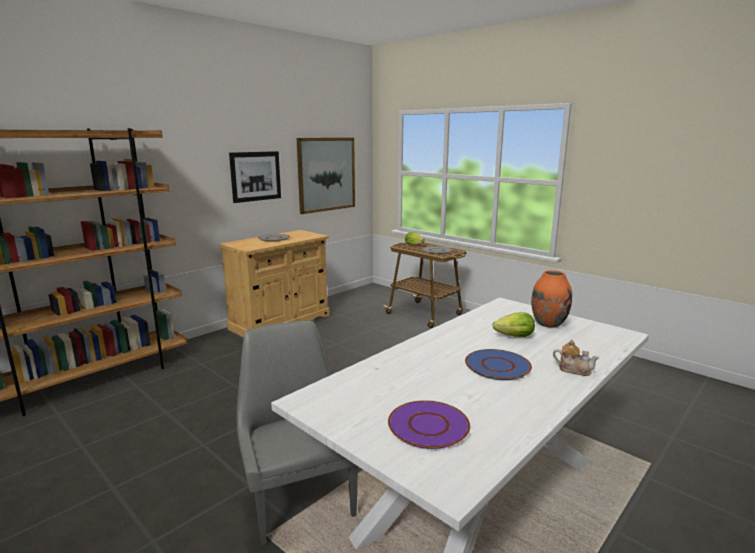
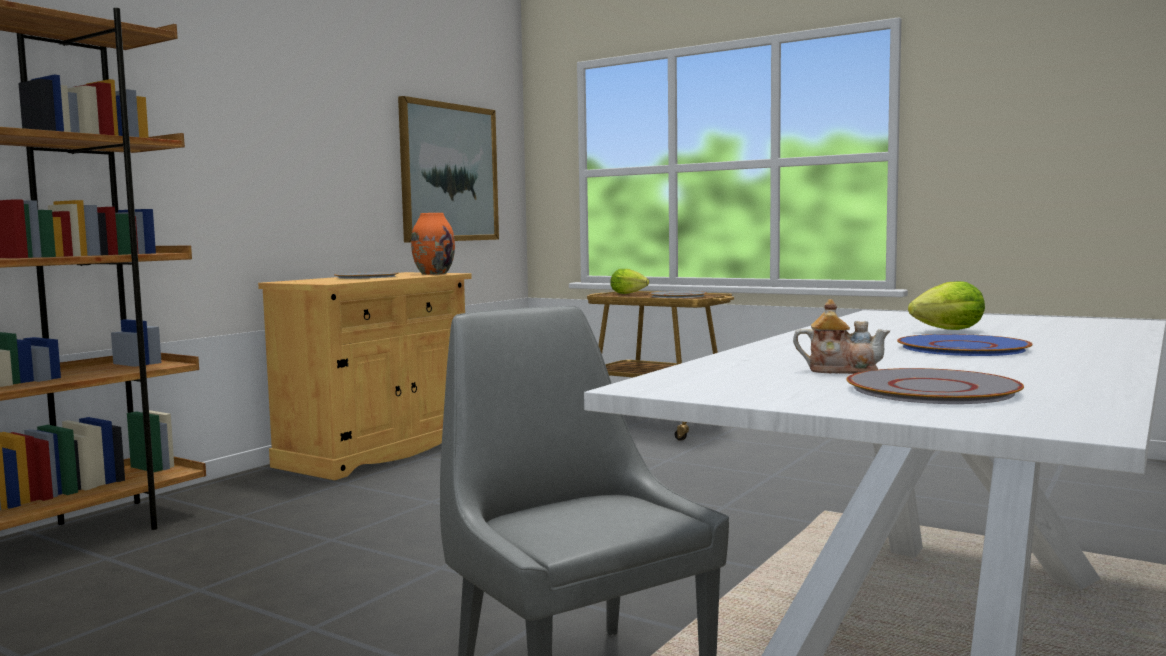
camera: 10 degrees left, 10 degrees down
picture [229,151,281,203] -> none
purple plate [388,400,470,449] -> grey plate [846,368,1024,404]
orange vase [531,270,572,328] -> orange vase moved to [411,213,455,275]
teapot [553,340,599,376] -> teapot moved to [793,299,890,374]

